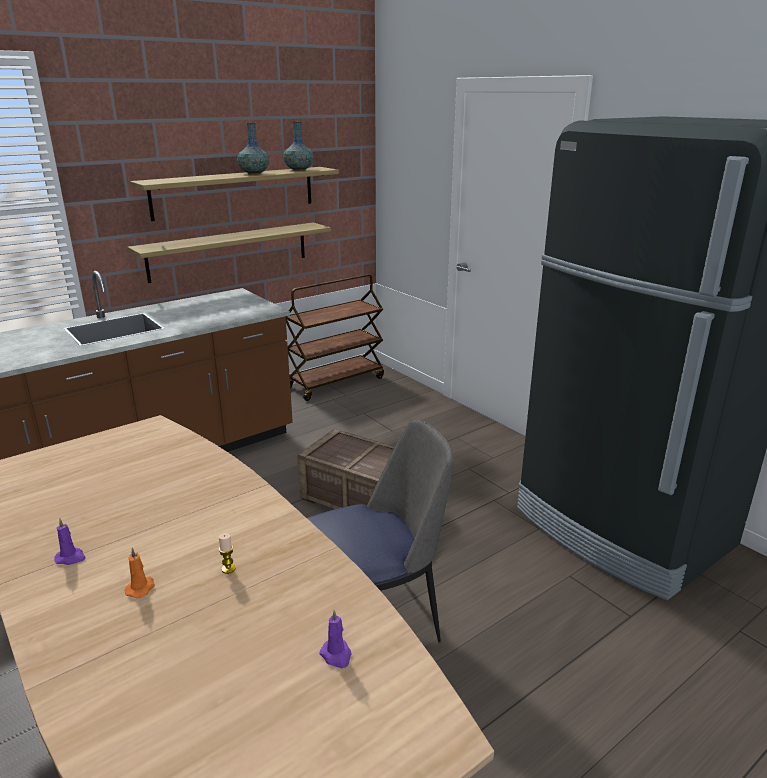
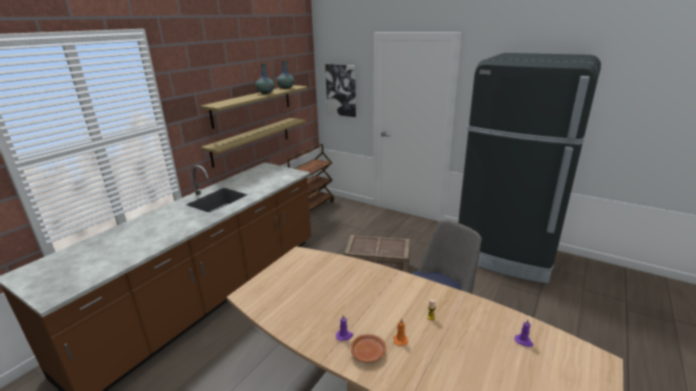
camera: 20 degrees left, 0 degrees up
none -> picture [325,64,356,117]
none -> brown plate [351,334,386,363]

